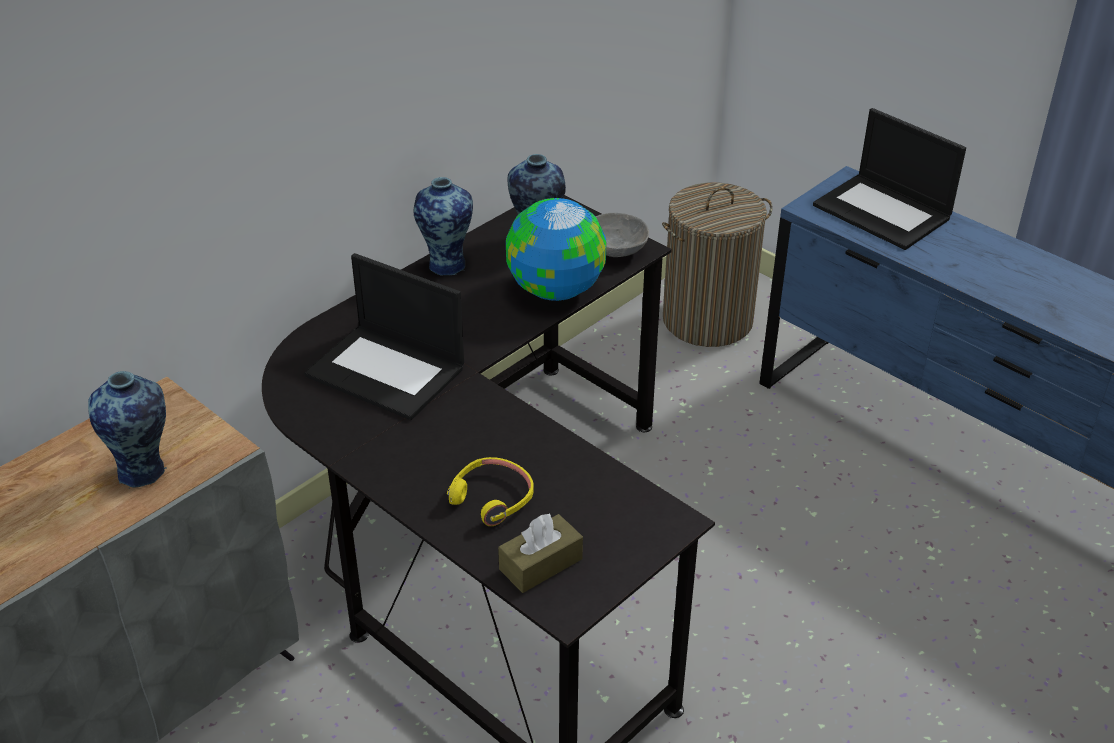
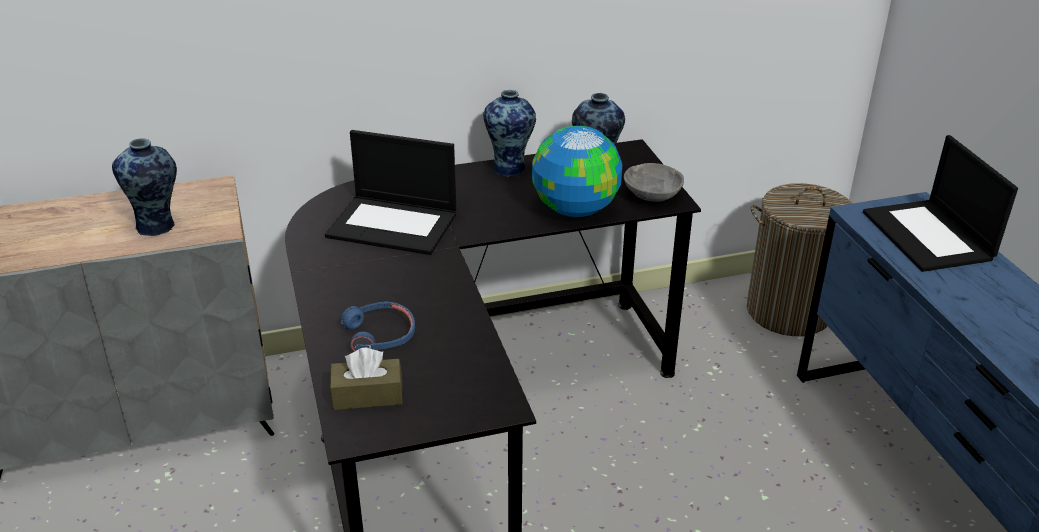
camera: 30 degrees right, 5 degrees down
laptop [304,253,464,420] -> laptop turned 45 degrees counterclockwise [325,130,456,255]
yellow headphones [447,457,534,526] -> blue headphones [341,302,415,352]

